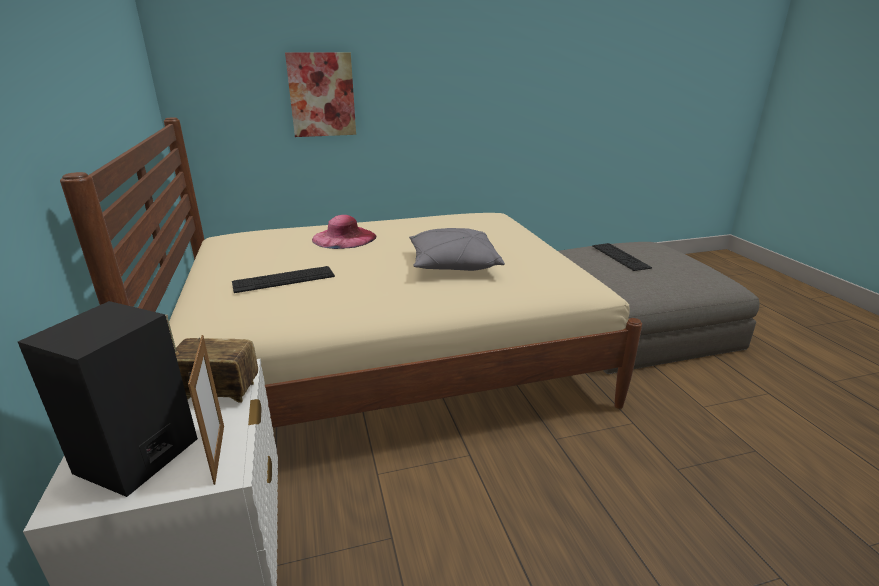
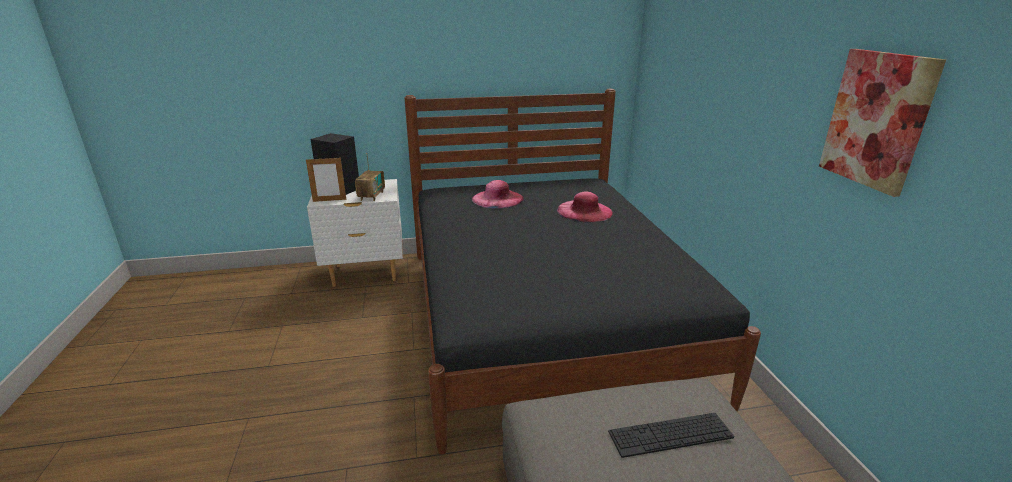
camera: 95 degrees right, 0 degrees up
beige bed [60,118,642,428] -> black bed [404,89,761,455]
keyboard [232,266,335,293] -> pink hat [472,180,524,209]
picture [285,53,356,137] -> picture moved to [819,49,946,197]
grey pillow [409,228,505,271] -> none

